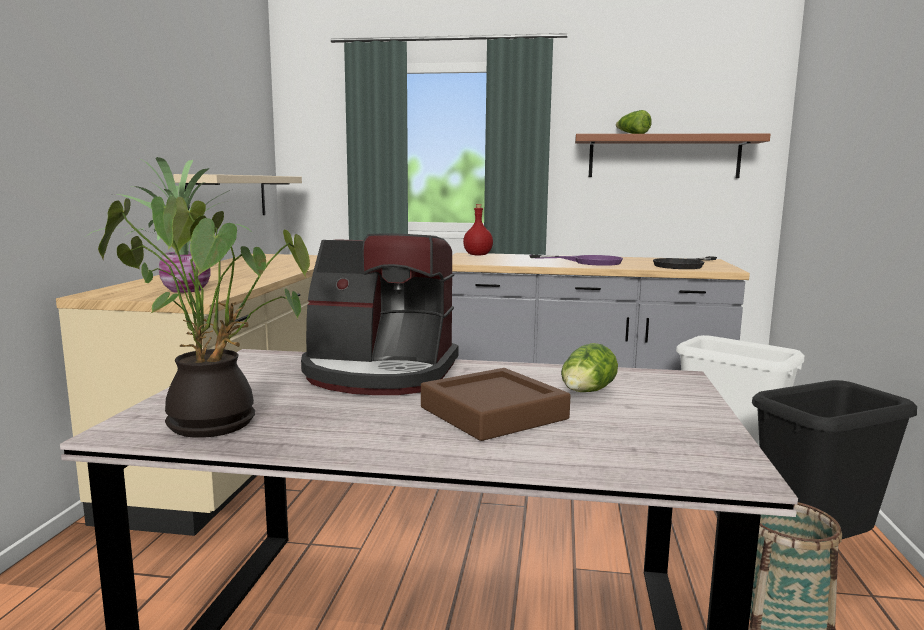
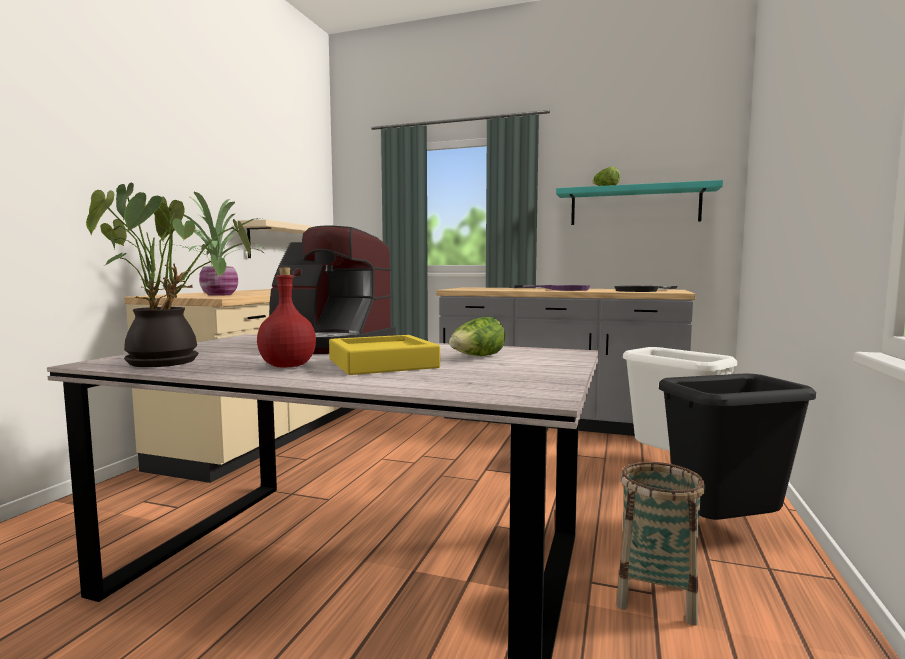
camera: 10 degrees right, 5 degrees down
brown tray [421,368,571,441] -> yellow tray [329,335,440,375]
red bottle [463,204,493,256] -> red bottle moved to [257,267,316,368]
brown shelf [575,134,770,178] -> turquoise shelf [556,180,723,225]

